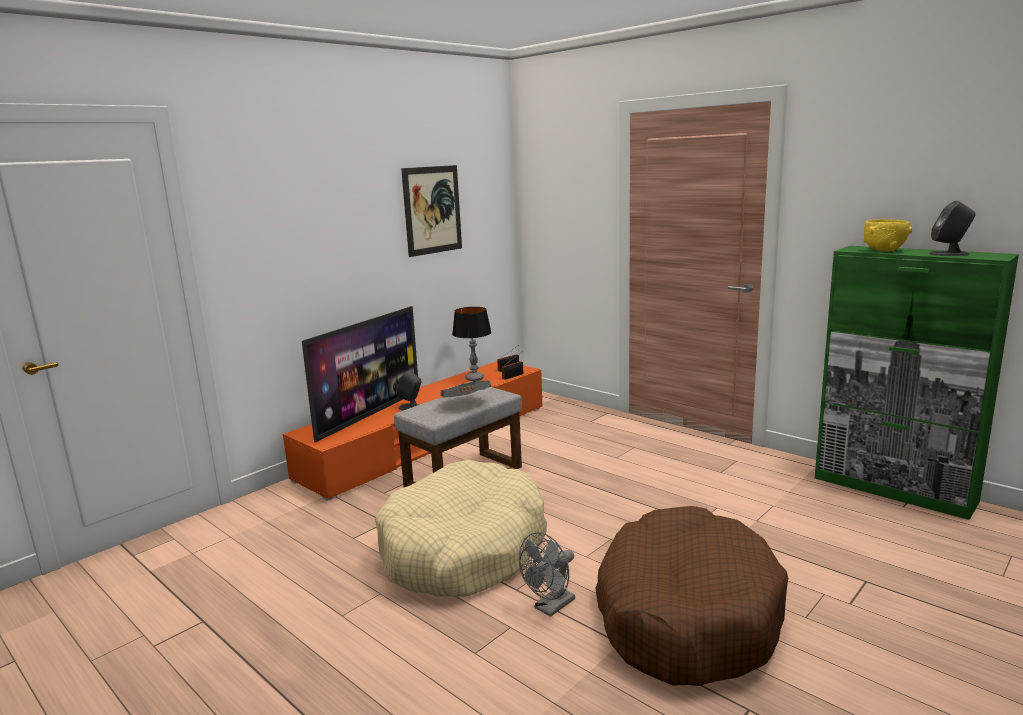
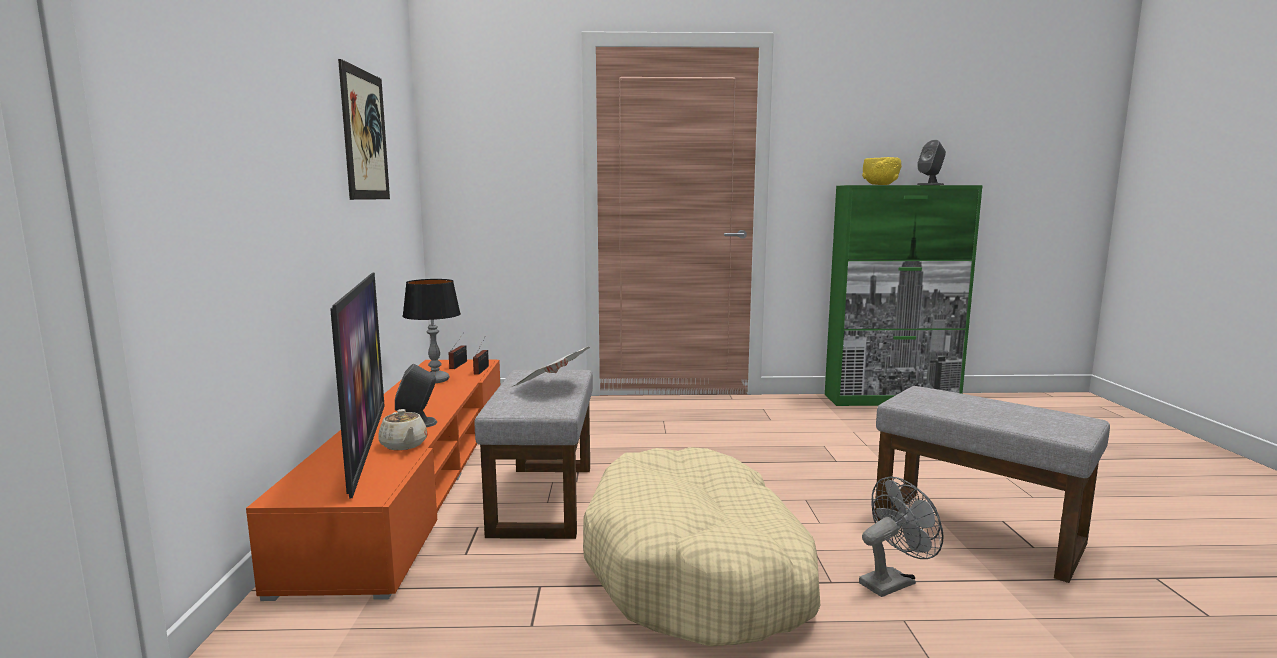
camera: 45 degrees left, 5 degrees down
grey fan [519,532,575,617] -> grey fan turned 120 degrees counterclockwise [859,476,944,597]
brown dog bed [595,506,788,686] -> grey ottoman [874,386,1110,583]
none -> beige teapot [378,409,428,450]

